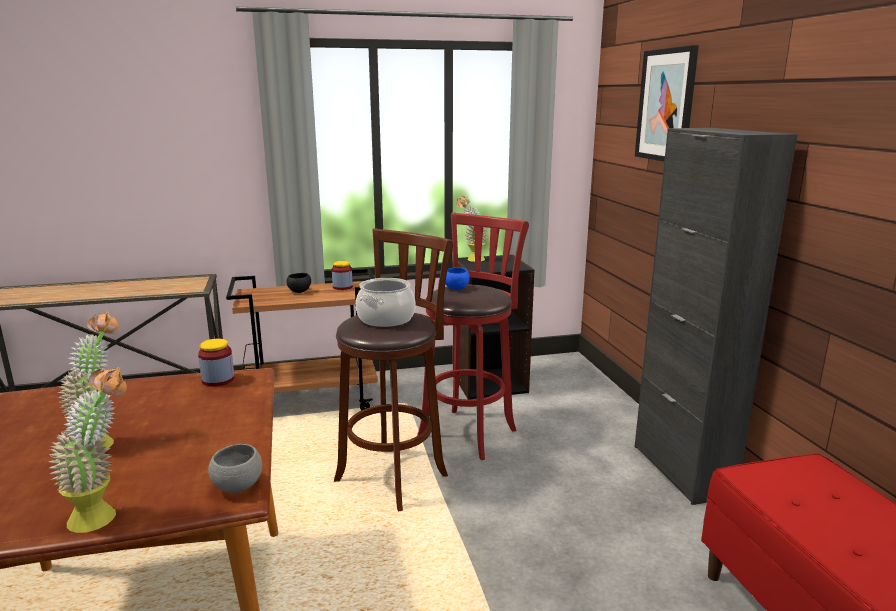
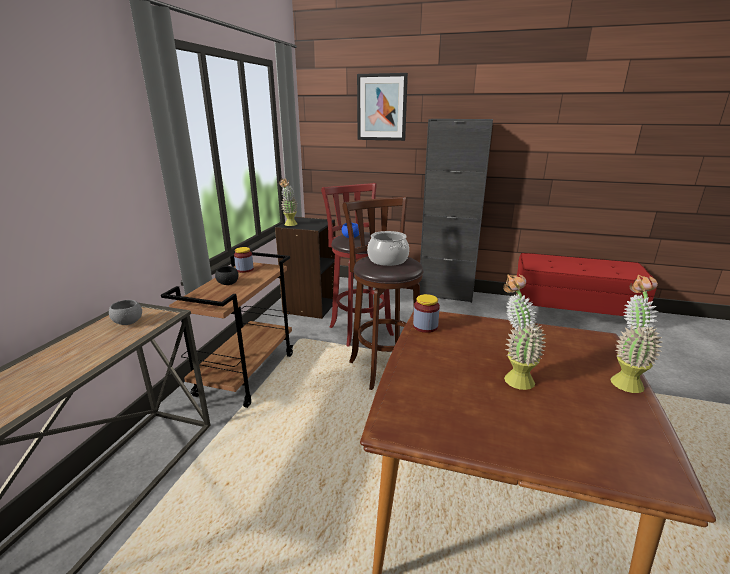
camera: 60 degrees left, 5 degrees up
grey bowl [208,444,262,493] -> grey bowl moved to [109,300,142,325]

